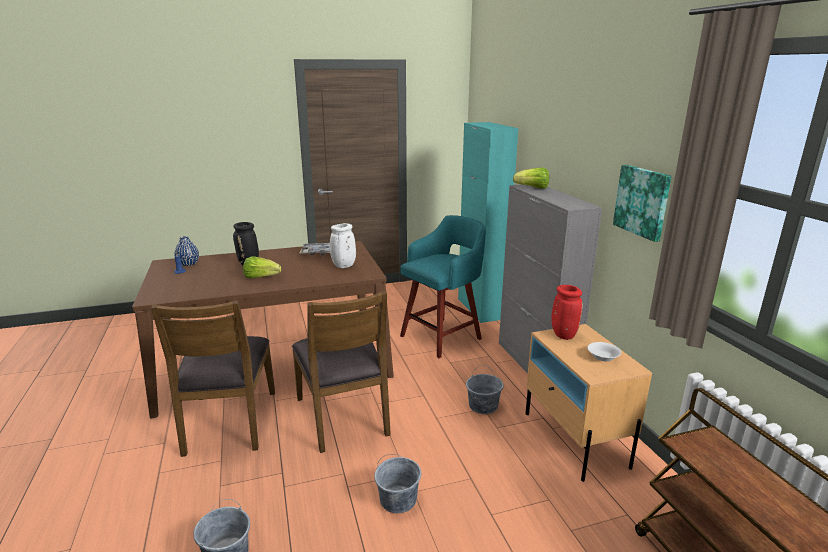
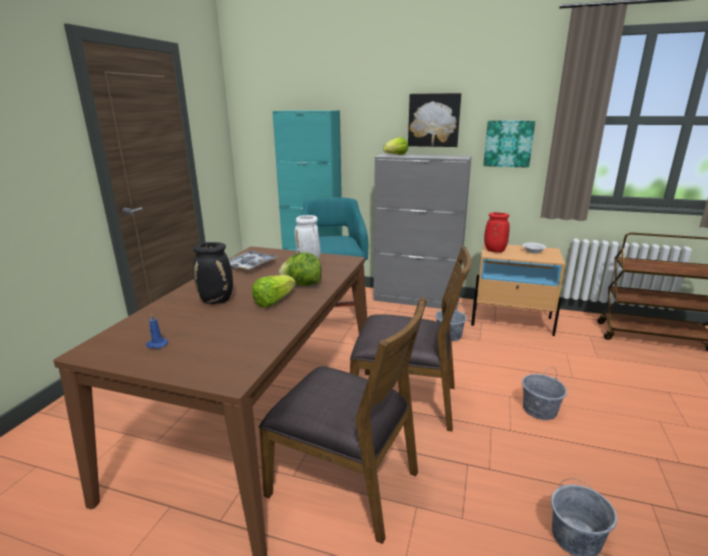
camera: 55 degrees left, 0 degrees up
blue vase [174,236,199,266] -> none
none -> lettuce [279,252,322,286]
none -> picture [408,93,461,147]

